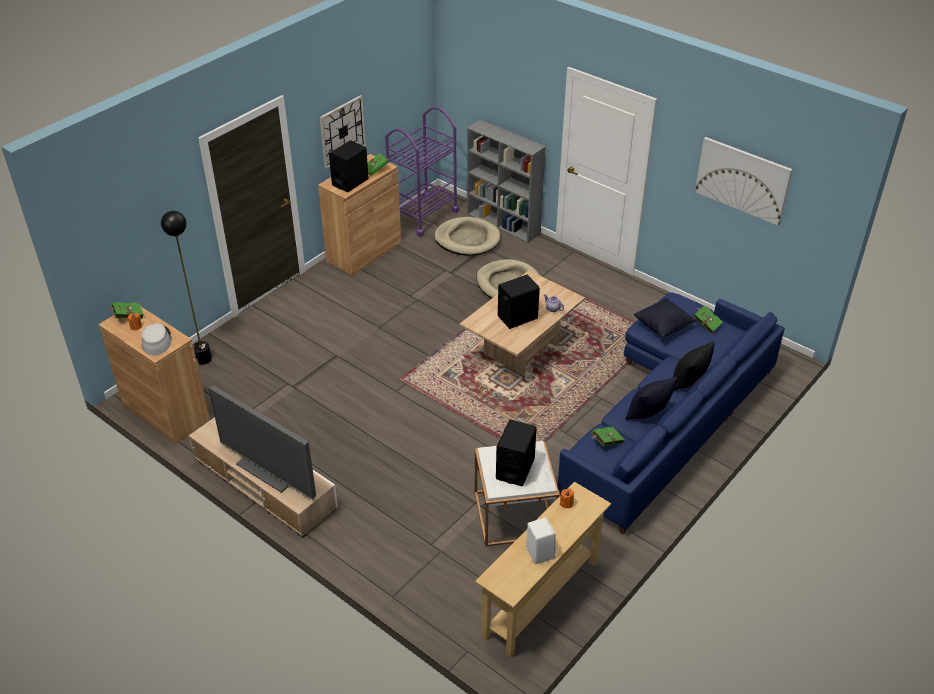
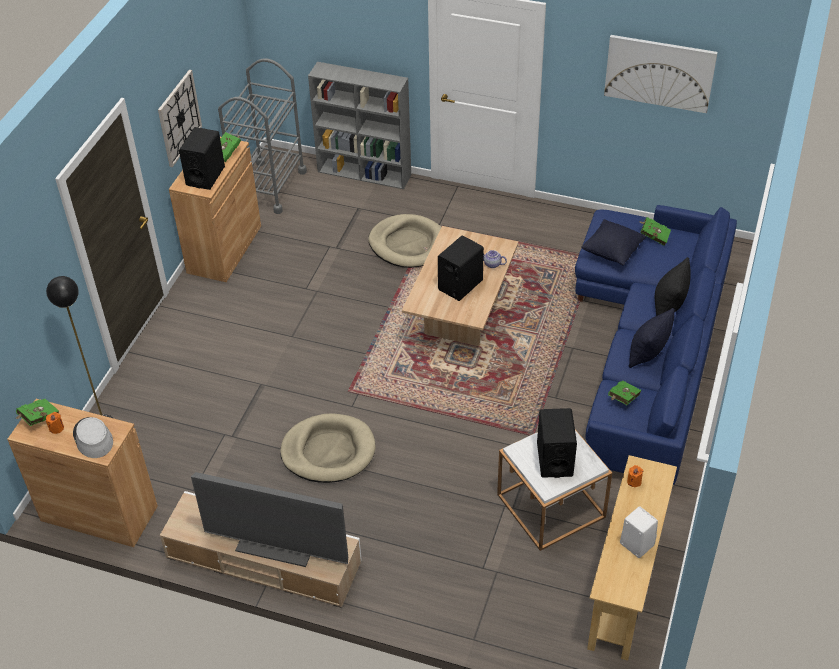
camera: 20 degrees left, 5 degrees up
purple cart [385,107,459,237] -> grey cart [218,58,307,214]
beige dog bed [434,217,500,256] -> beige dog bed moved to [280,413,376,483]

